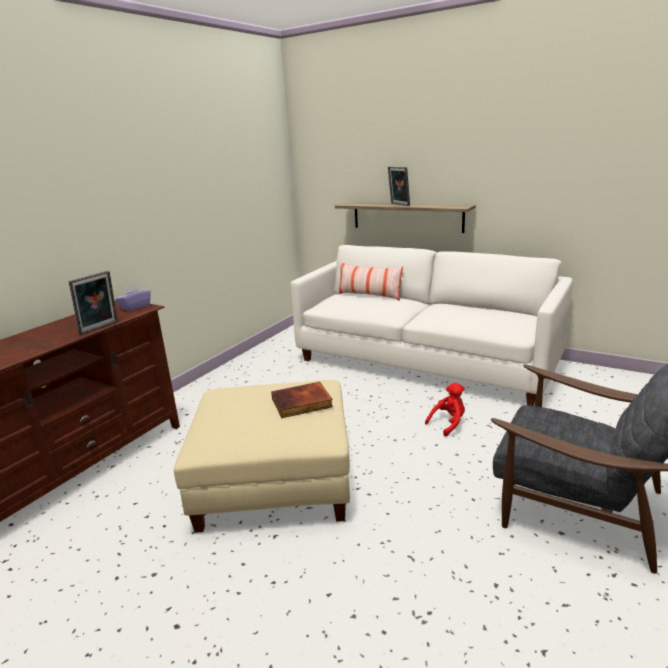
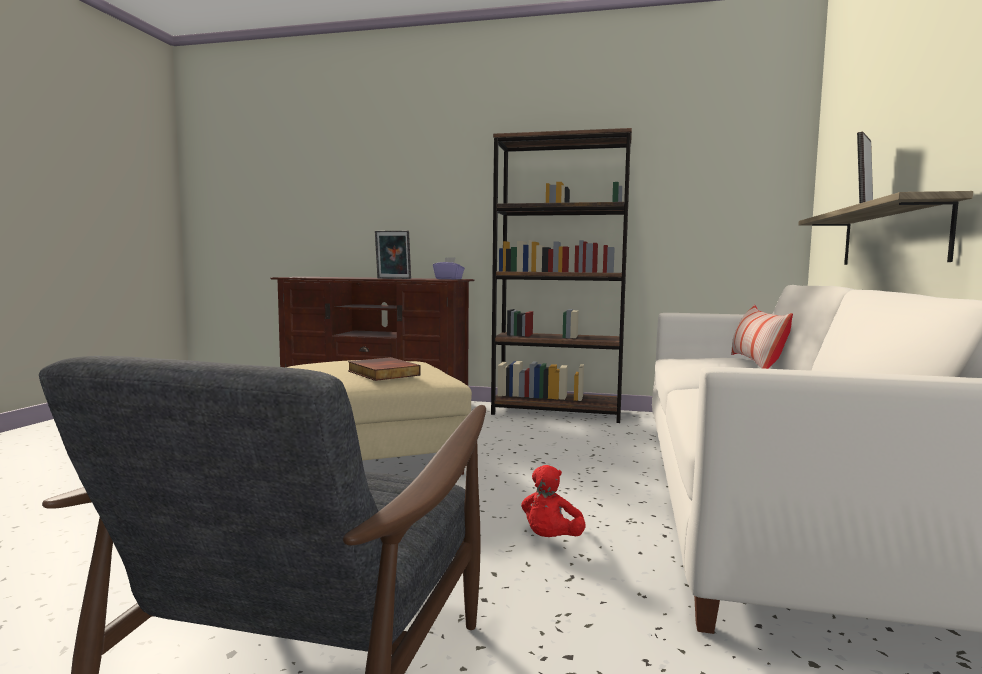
camera: 70 degrees right, 15 degrees down
red plush toy [425,382,465,437] -> red plush toy turned 75 degrees clockwise [521,465,586,537]
none -> brown bookcase [491,128,632,423]

